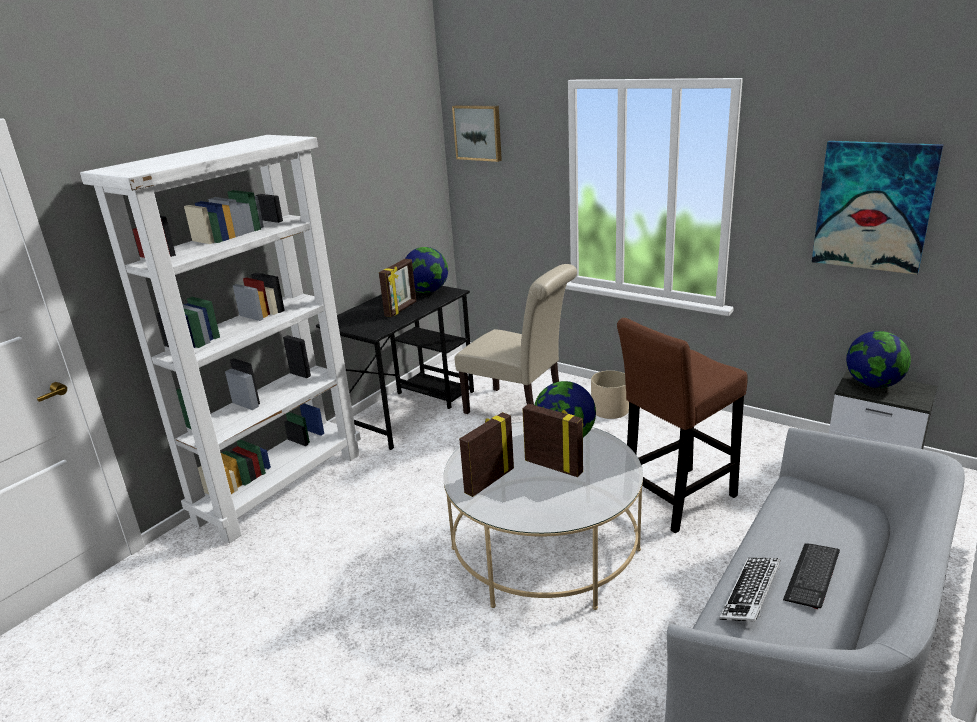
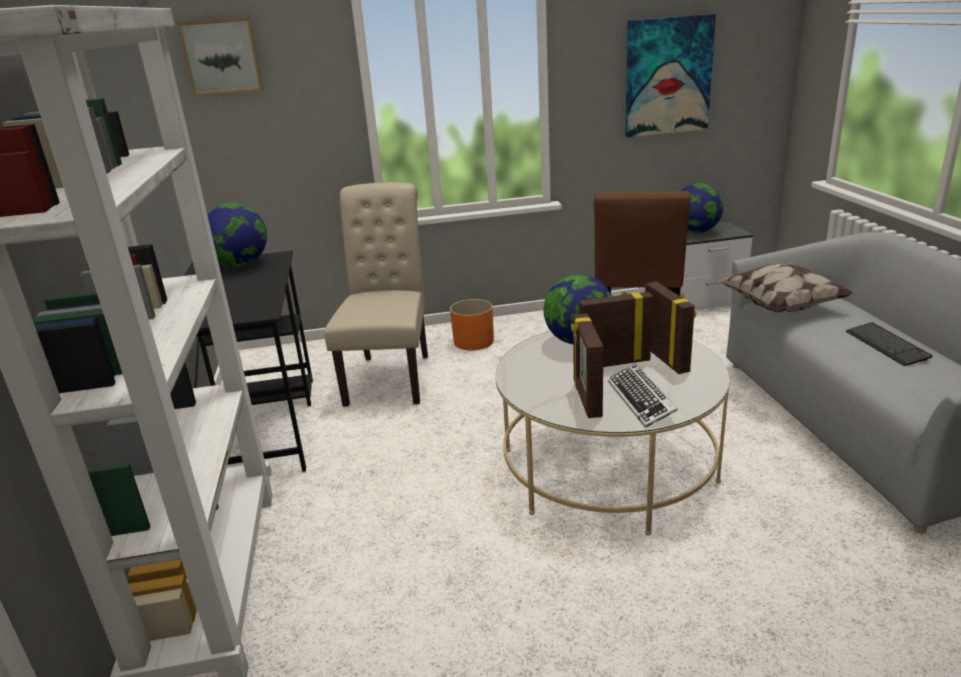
camera: 45 degrees left, 0 degrees up
picture frame [379,259,416,317] -> picture frame moved to [645,282,697,374]
beige chair [455,264,577,414] -> beige chair turned 75 degrees counterclockwise [324,182,428,407]
beige planter [591,370,629,419] -> orange planter [450,299,494,350]
keyboard [719,558,781,622] -> keyboard moved to [608,364,678,428]
none -> pillow [717,263,854,312]

